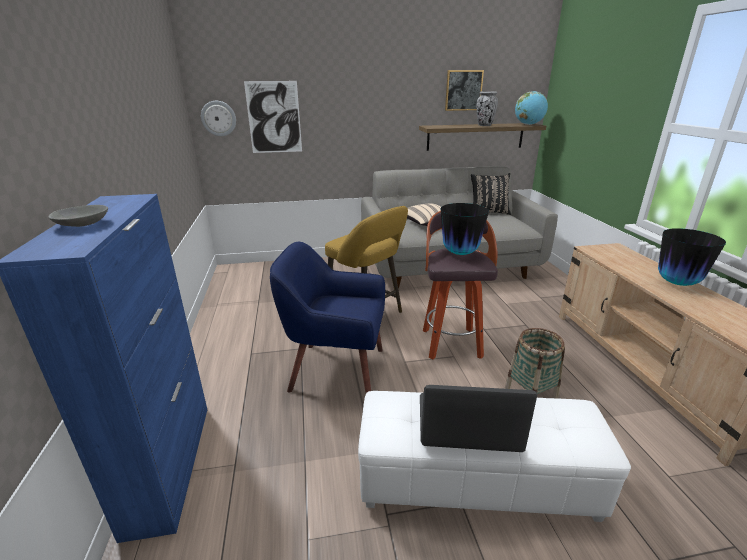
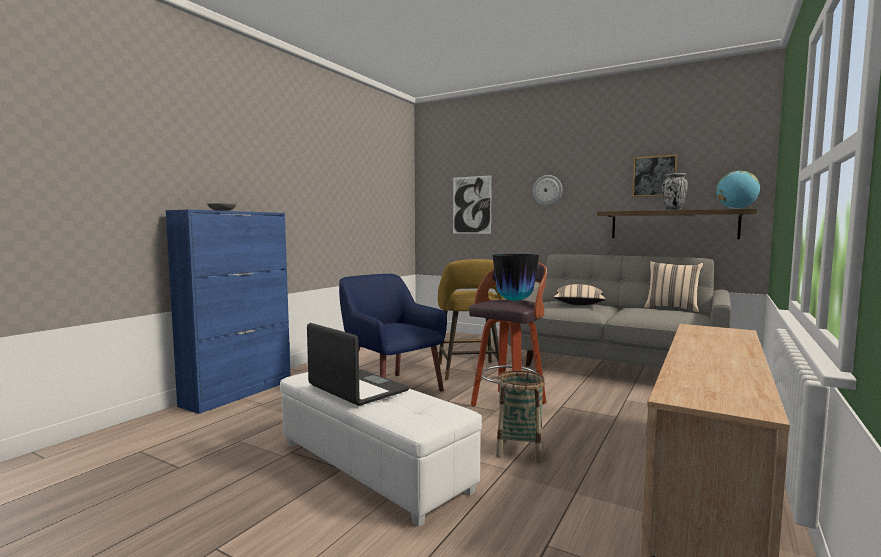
camera: 40 degrees right, 20 degrees down
wall clock [201,101,236,136] -> wall clock moved to [533,175,562,206]
black pillow [471,173,511,215] -> beige pillow [644,261,703,313]
vase [658,228,726,286] -> none

